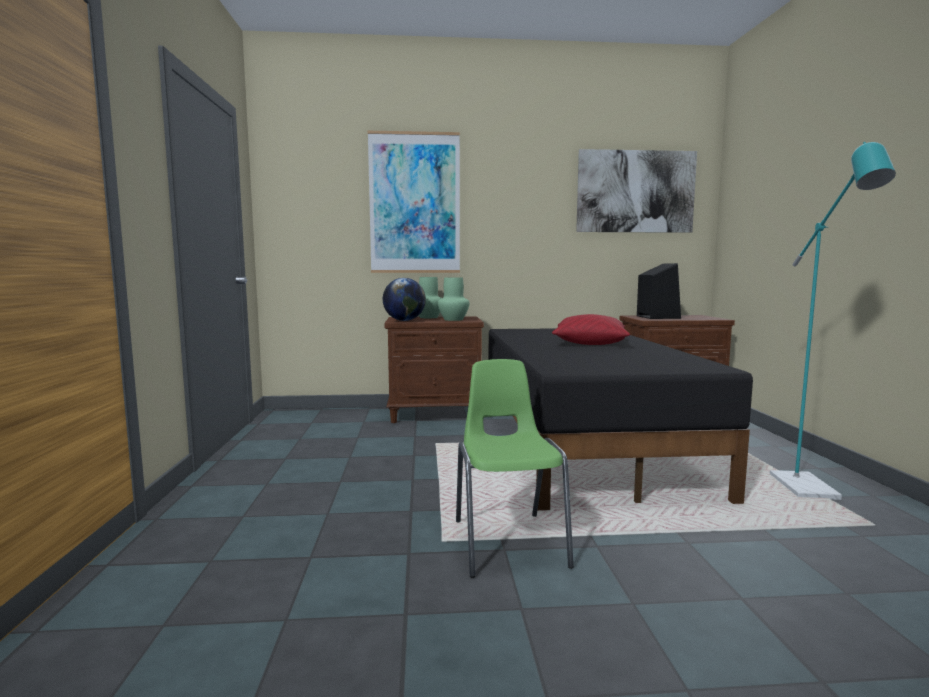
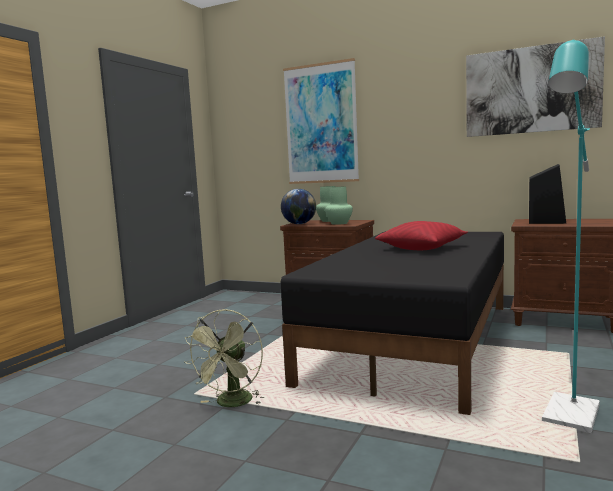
camera: 30 degrees right, 0 degrees up
green chair [456,359,574,578] -> green fan [184,309,264,407]

